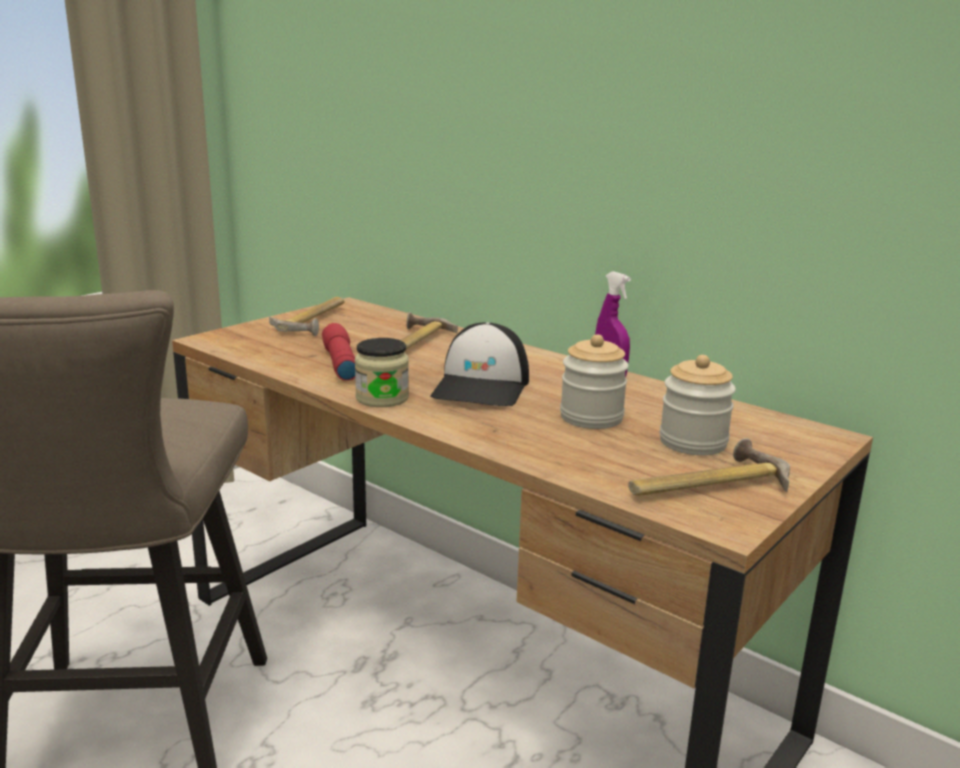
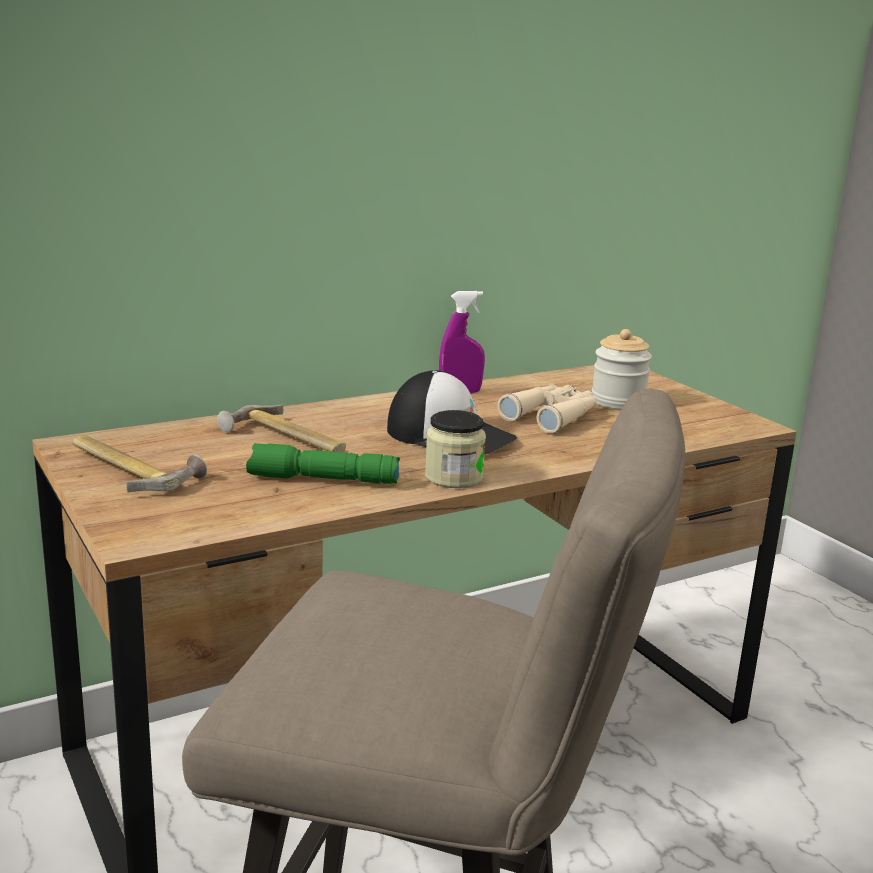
camera: 70 degrees left, 0 degrees up
red flashlight [322,323,355,381] -> green flashlight [246,443,400,484]
jar [560,334,629,429] -> beige binoculars [497,384,596,433]
hammer [629,438,790,496] -> none

